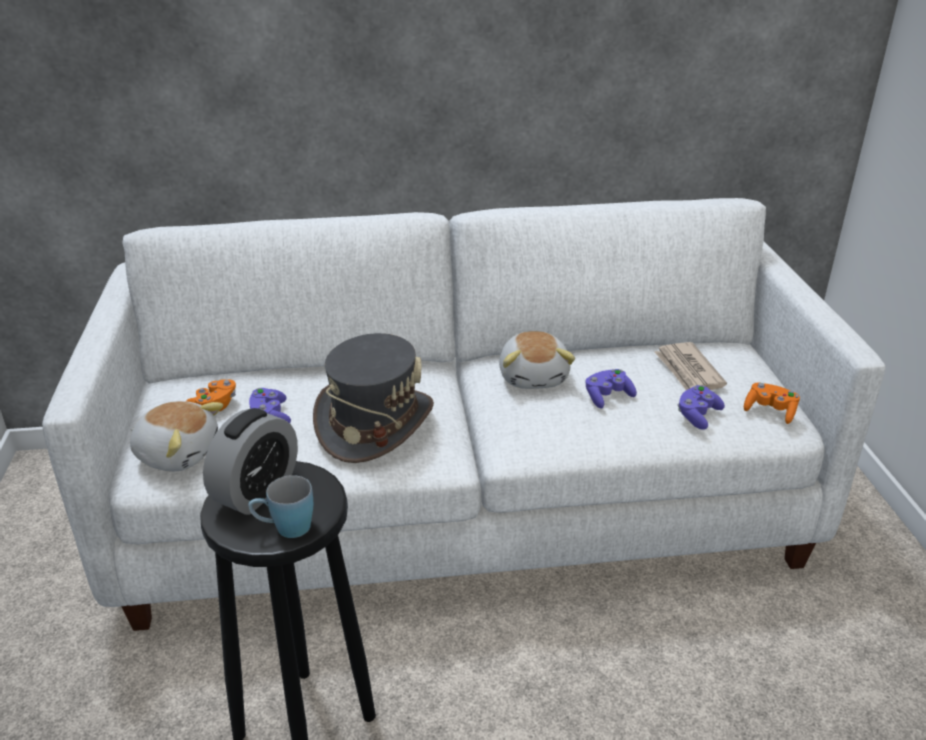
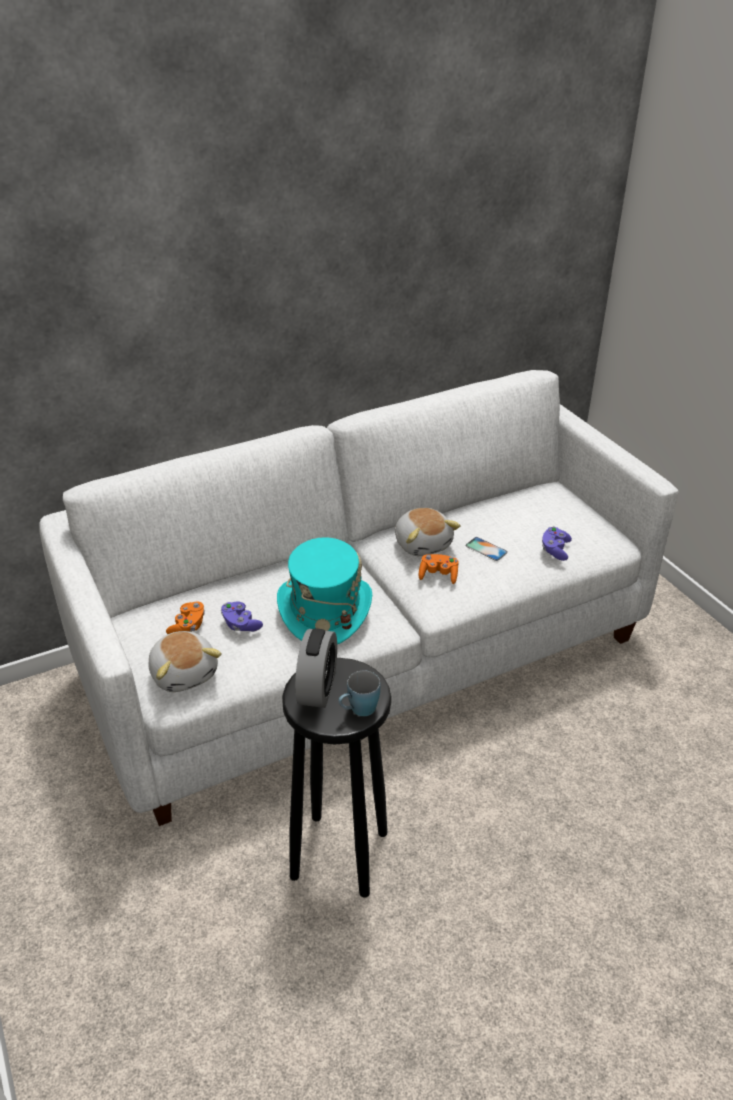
camera: 20 degrees left, 5 degrees up
plush toy [130,401,223,472] -> plush toy turned 60 degrees clockwise [148,631,222,692]
grey hat [313,333,434,463] -> turquoise hat [277,537,372,644]
purple game controller [586,369,637,408] -> phone [466,537,508,561]
newspaper [654,342,727,390] -> none
orange game controller [744,383,800,424] -> orange game controller moved to [419,554,459,584]

